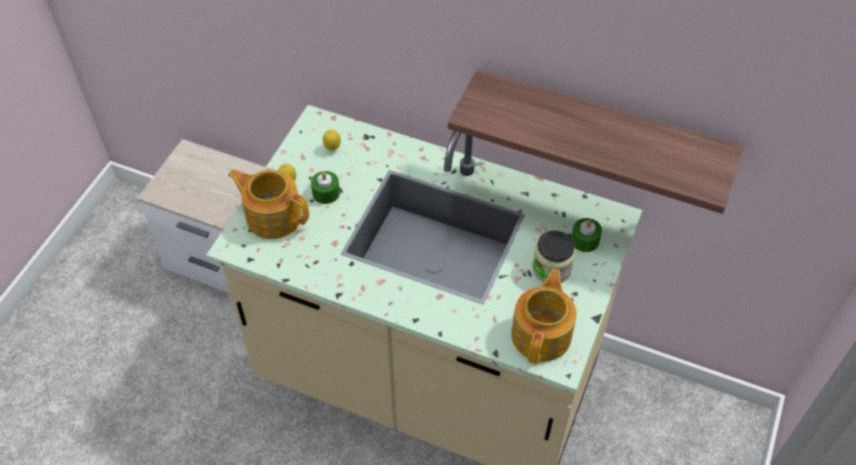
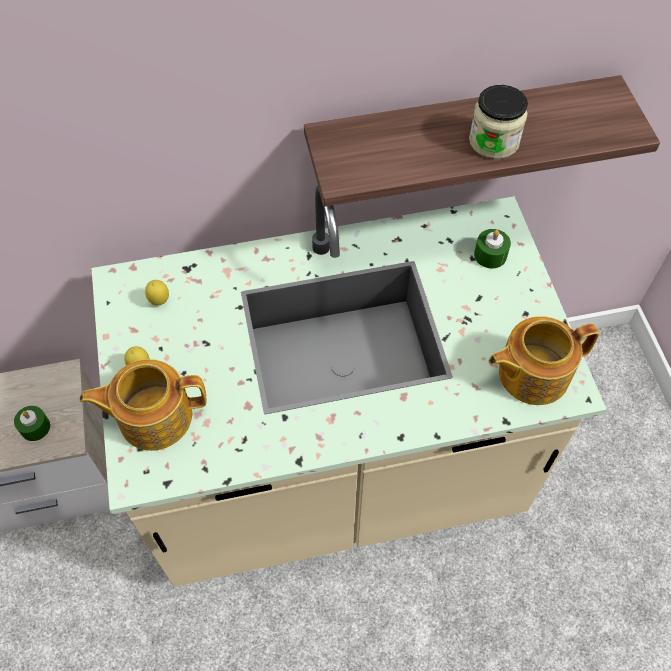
camera: 35 degrees left, 5 degrees up
green candle [311,171,340,204] -> green candle moved to [14,406,50,441]
teapot [511,269,577,364] -> teapot turned 90 degrees counterclockwise [489,316,599,405]
jar [532,231,575,283] -> jar moved to [469,85,528,159]

